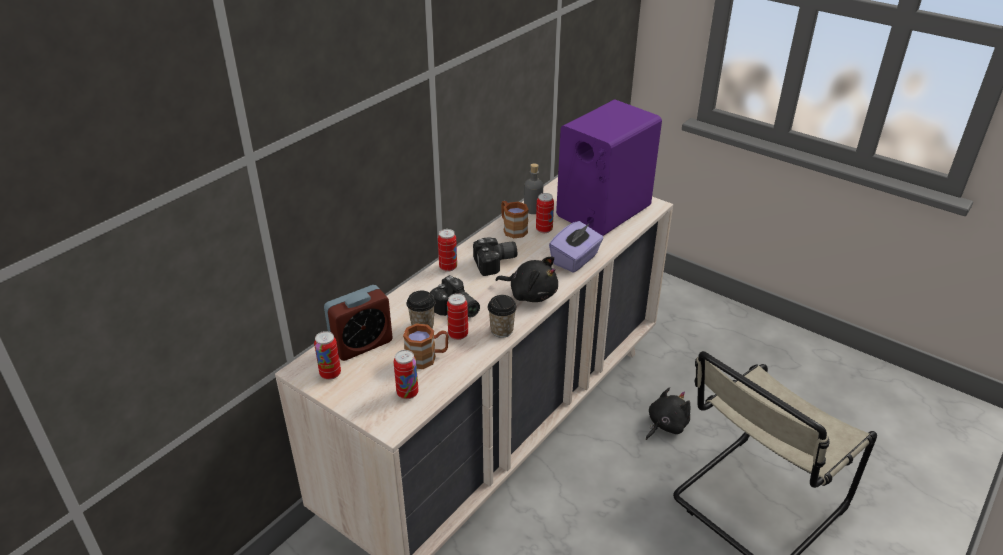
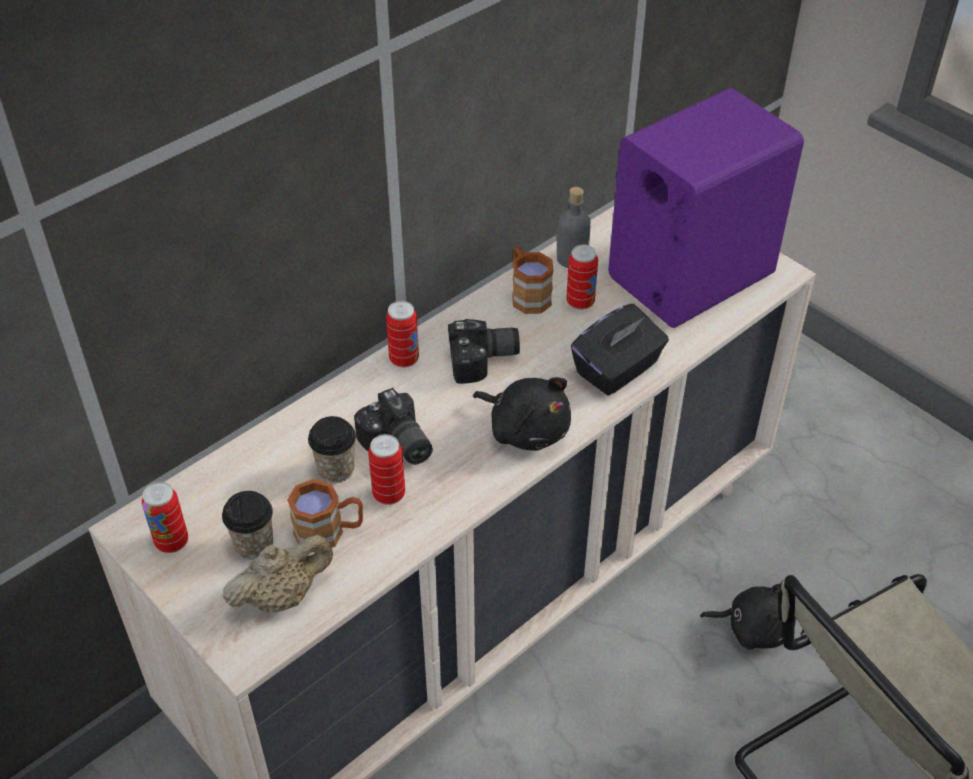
camera: 10 degrees right, 10 degrees up
alarm clock [324,285,393,361] -> none
can [394,350,418,399] -> beige teapot [222,535,333,613]
cup [488,295,517,338] -> cup moved to [222,491,273,560]
purple tissue box [549,221,603,273] -> black tissue box [571,304,669,395]
black plush toy [646,387,690,440] -> black plush toy turned 45 degrees clockwise [700,584,796,650]

